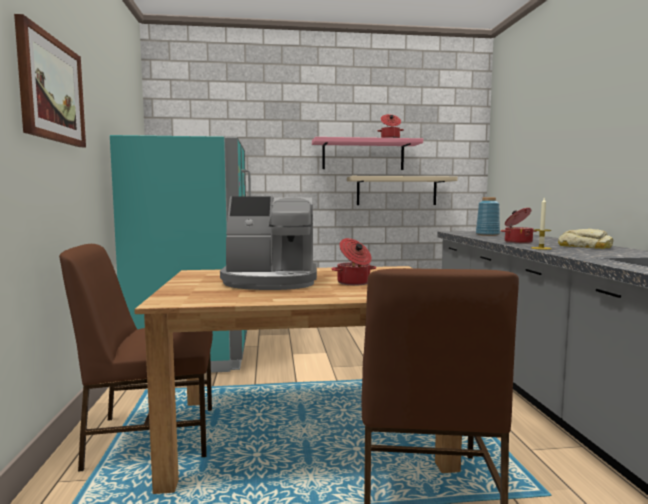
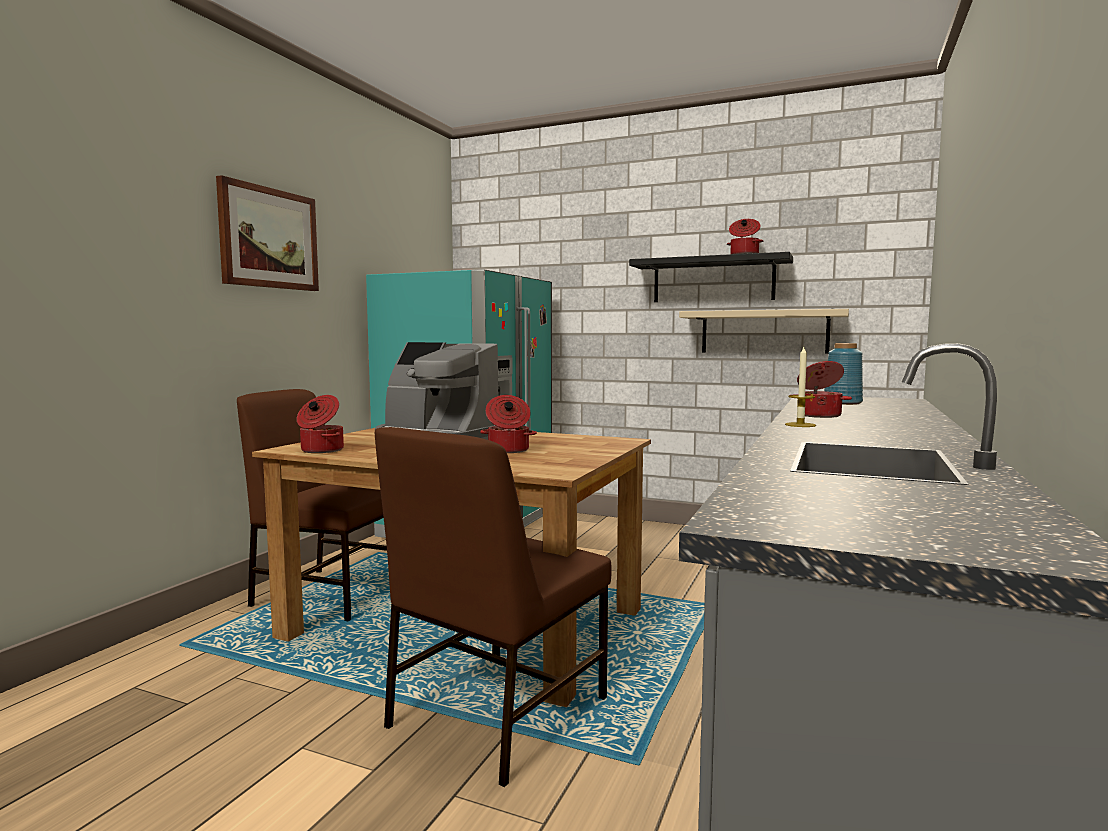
camera: 30 degrees right, 0 degrees up
pink shelf [312,137,423,170] -> black shelf [629,252,793,302]
bread [558,229,613,249] -> none
none -> cooking pot [297,395,344,453]

